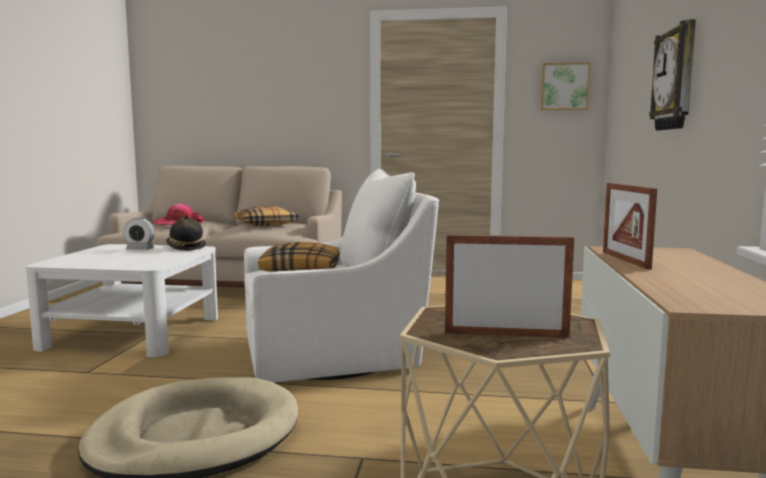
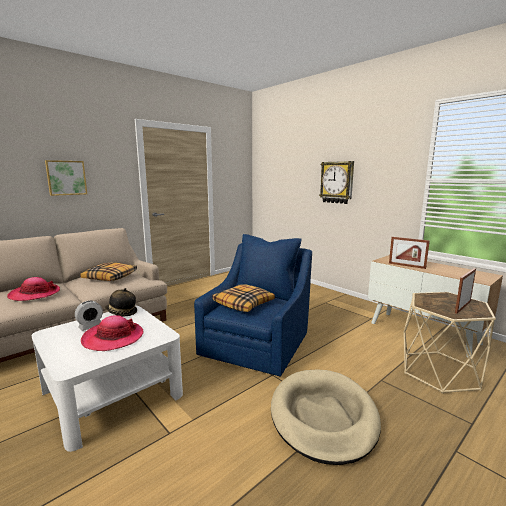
camera: 50 degrees left, 5 degrees up
white armchair [244,169,439,382] -> blue armchair [194,234,313,377]
picture [541,62,591,110] -> picture moved to [45,160,87,196]
none -> hat [81,315,144,351]

